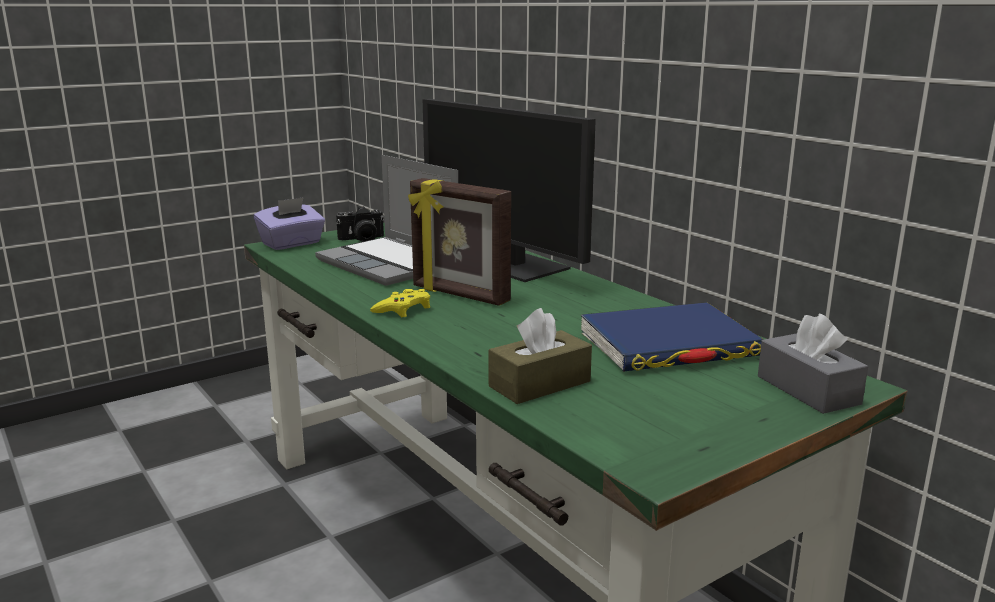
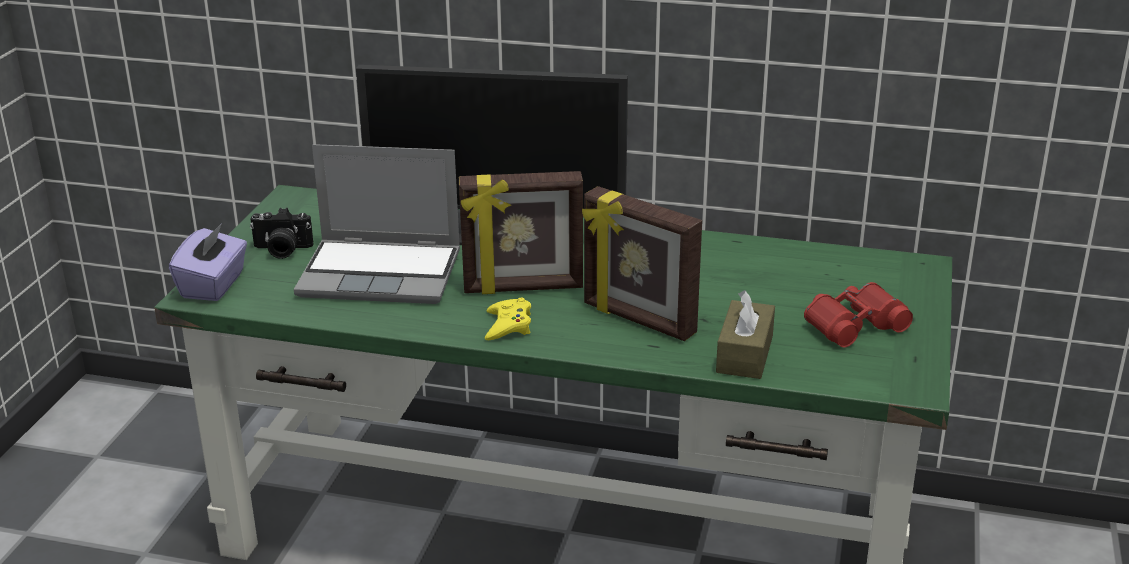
camera: 40 degrees left, 10 degrees up
camera [336,207,384,242] -> camera turned 60 degrees clockwise [250,208,314,259]
blue book [581,302,763,371] -> none
grey tissue box [758,314,868,414] -> none
none -> picture frame [582,186,702,341]
none -> red binoculars [804,282,913,347]

